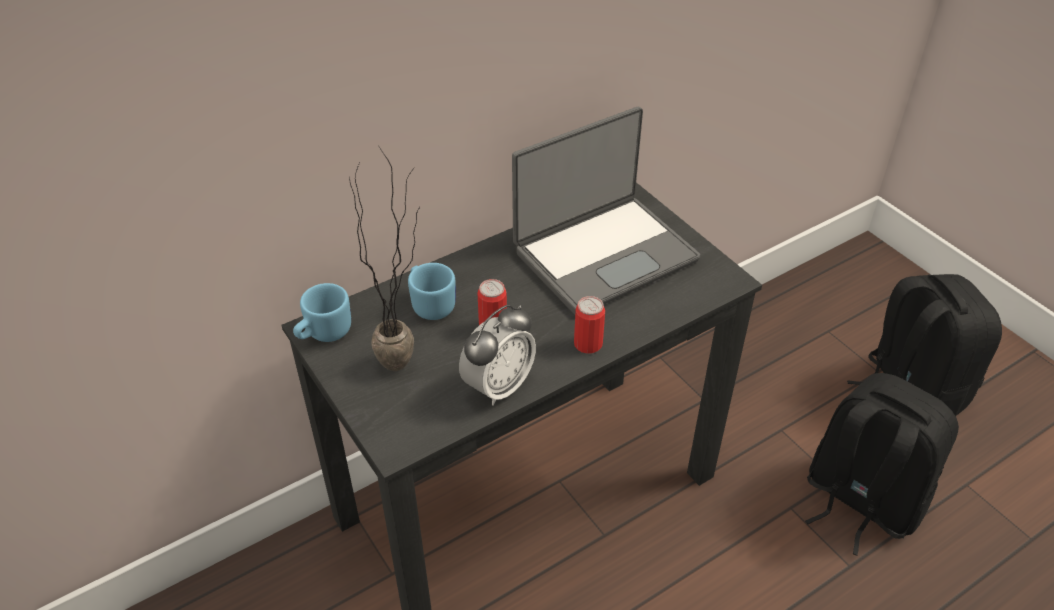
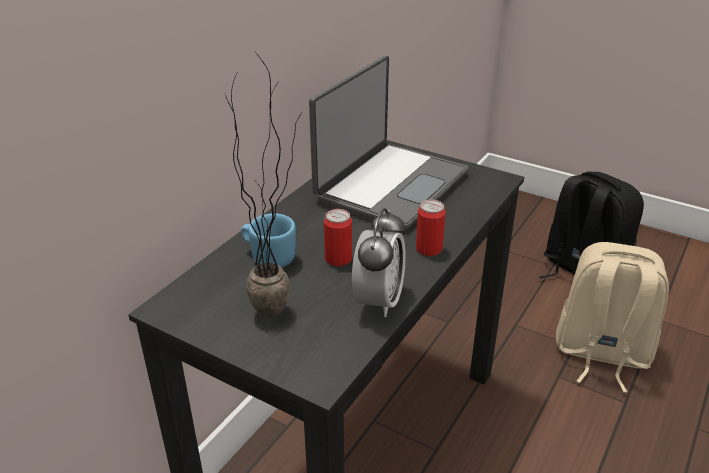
camera: 25 degrees left, 10 degrees down
blue mug [293,283,351,342] -> none
black backpack [805,373,959,556] -> beige backpack [556,242,669,392]

